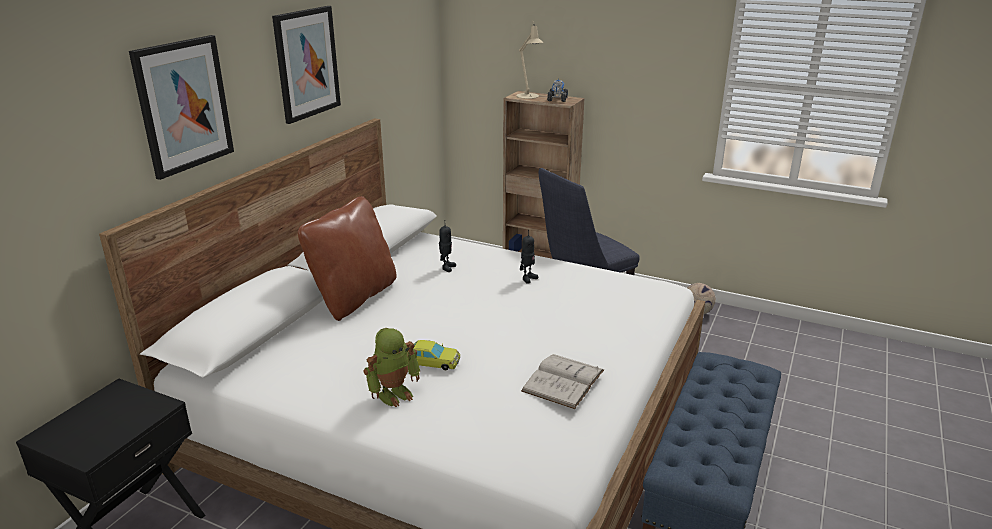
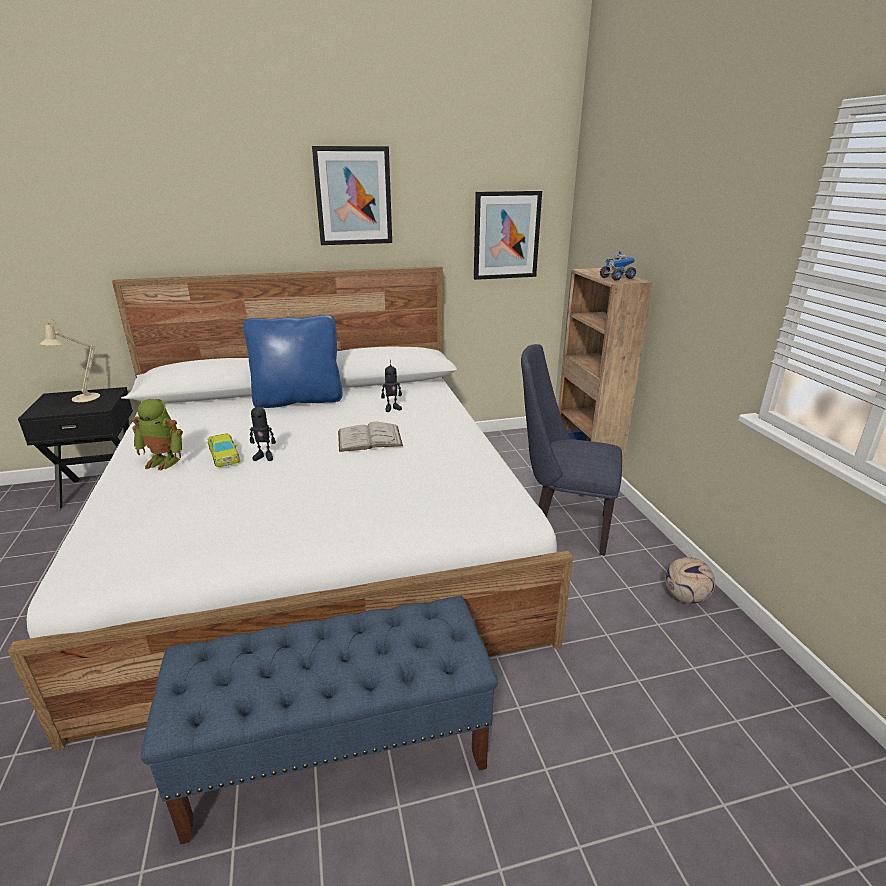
camera: 50 degrees right, 0 degrees up
picture [129,35,234,180] -> picture moved to [474,191,542,280]
brown pillow [298,196,397,321] -> blue pillow [243,315,342,408]
beige table lamp [516,21,544,99] -> beige table lamp moved to [39,319,100,402]
toy robot [520,230,538,284] -> toy robot moved to [250,399,276,461]
white book [521,354,604,409] -> white book moved to [338,421,403,452]

